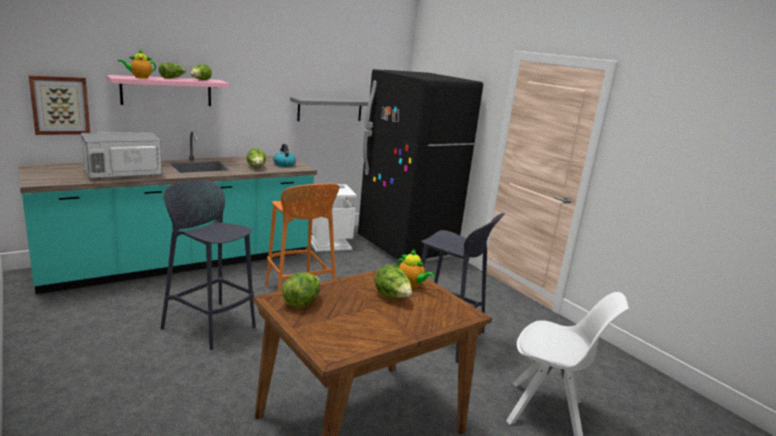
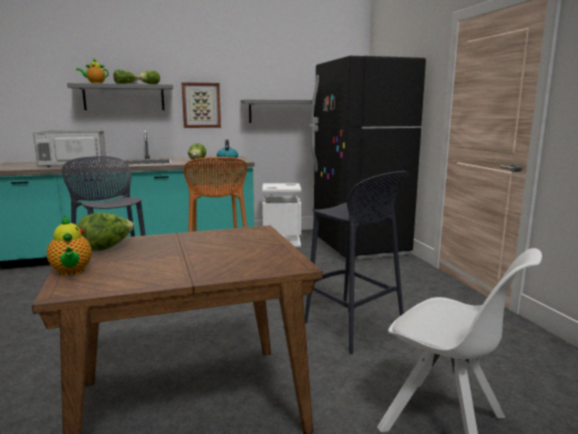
camera: 20 degrees right, 5 degrees down
picture [29,75,90,135] -> picture moved to [182,82,221,128]
pink shelf [107,75,229,106] -> grey shelf [67,83,173,110]
lettuce [375,265,412,298] -> none
teapot [397,249,435,289] -> teapot moved to [47,216,92,276]

